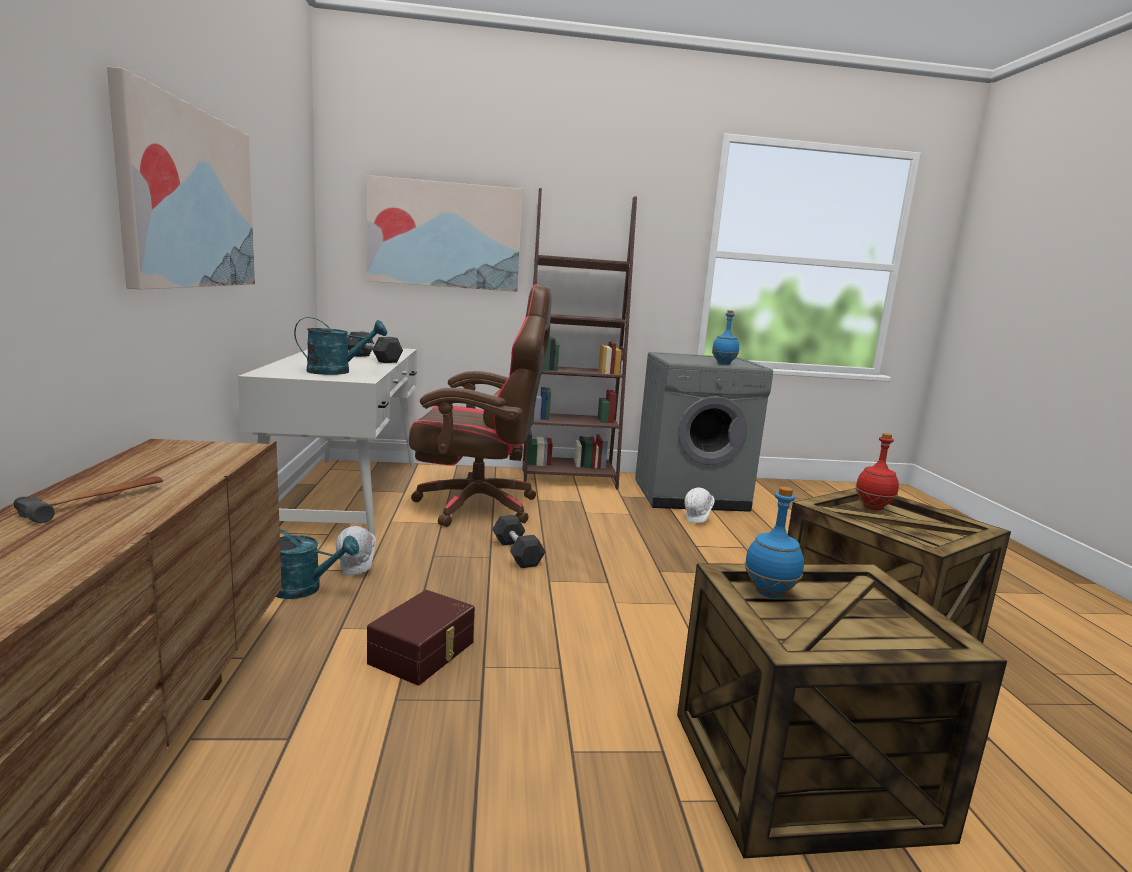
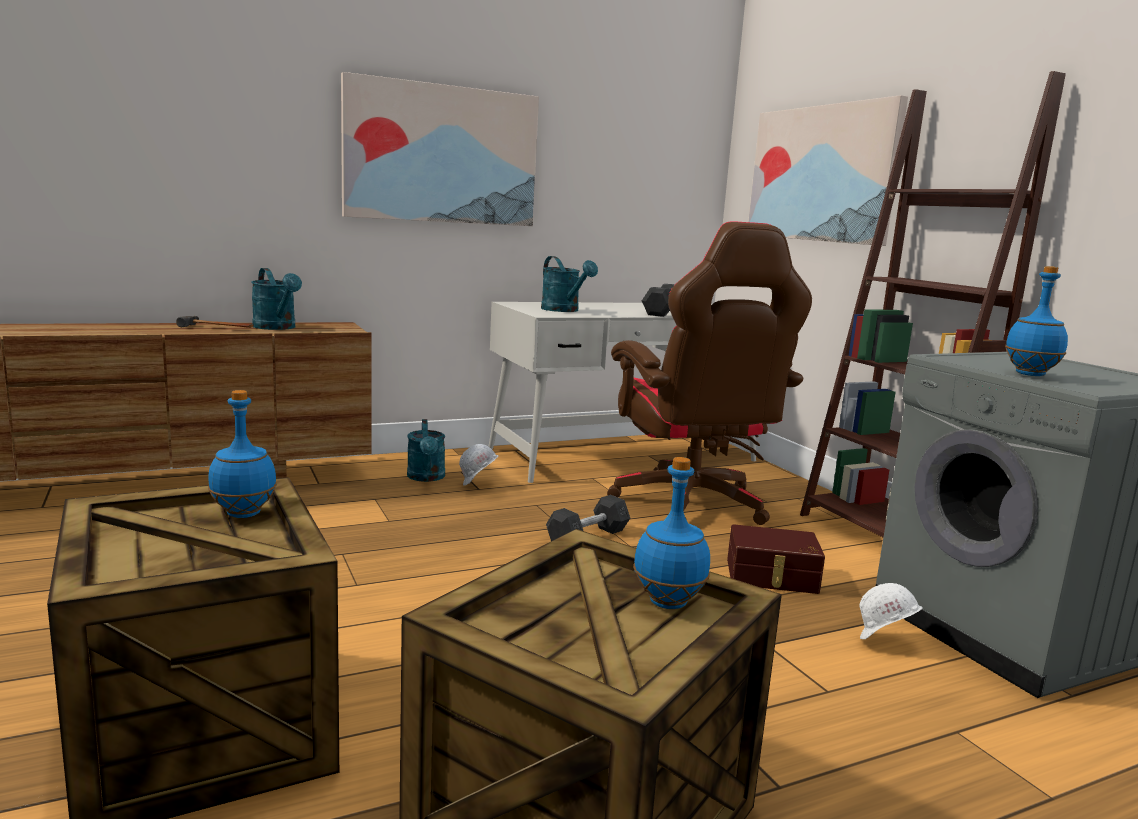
camera: 70 degrees right, 0 degrees up
brown storage box [367,590,475,685] -> brown storage box moved to [727,524,825,594]
red bottle [856,433,899,510] -> blue bottle [633,457,710,609]
none -> turquoise watering can [251,268,302,330]

